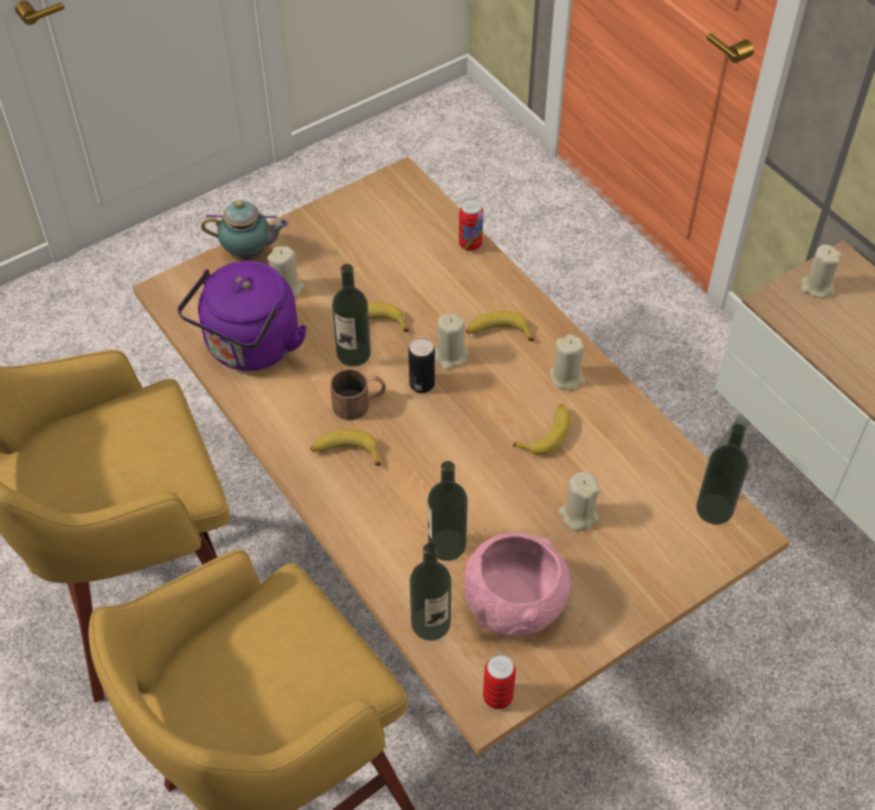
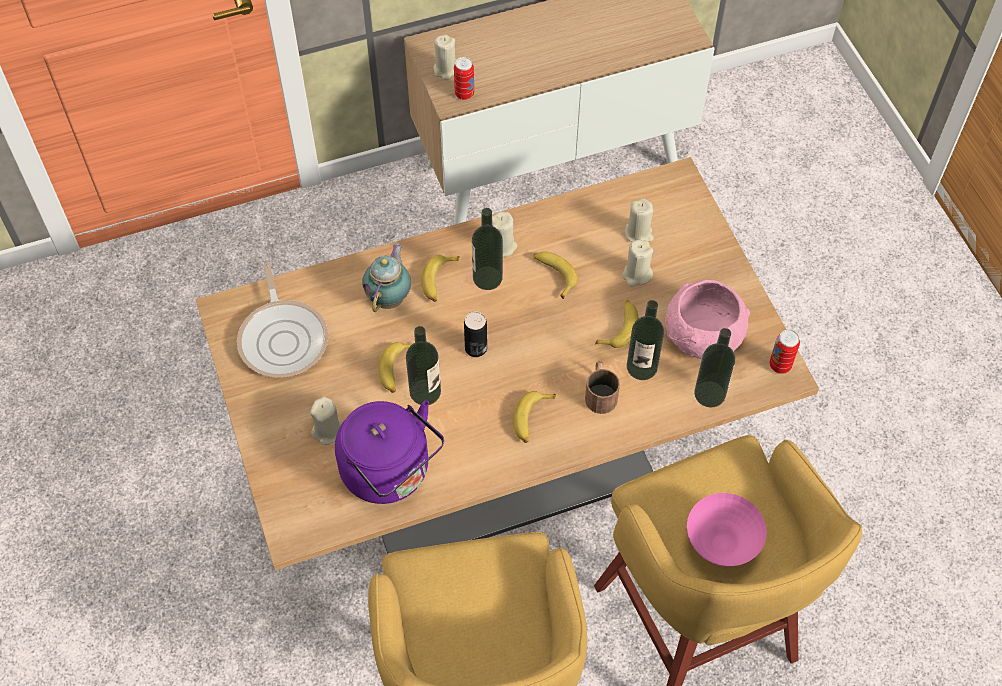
camera: 75 degrees left, 5 degrees up
teapot [201,200,288,261] -> teapot moved to [362,243,411,312]
brown mug [330,369,386,420] -> brown mug moved to [585,361,620,414]
beige candle [435,313,469,370] -> beige candle moved to [625,198,654,242]
can [459,199,484,251] -> can moved to [454,57,474,100]
bottle [696,424,749,525] -> bottle moved to [472,208,503,290]
none -> frying pan [237,262,328,378]
none -> banana [595,300,639,348]
none -> pink bowl [687,493,767,567]

